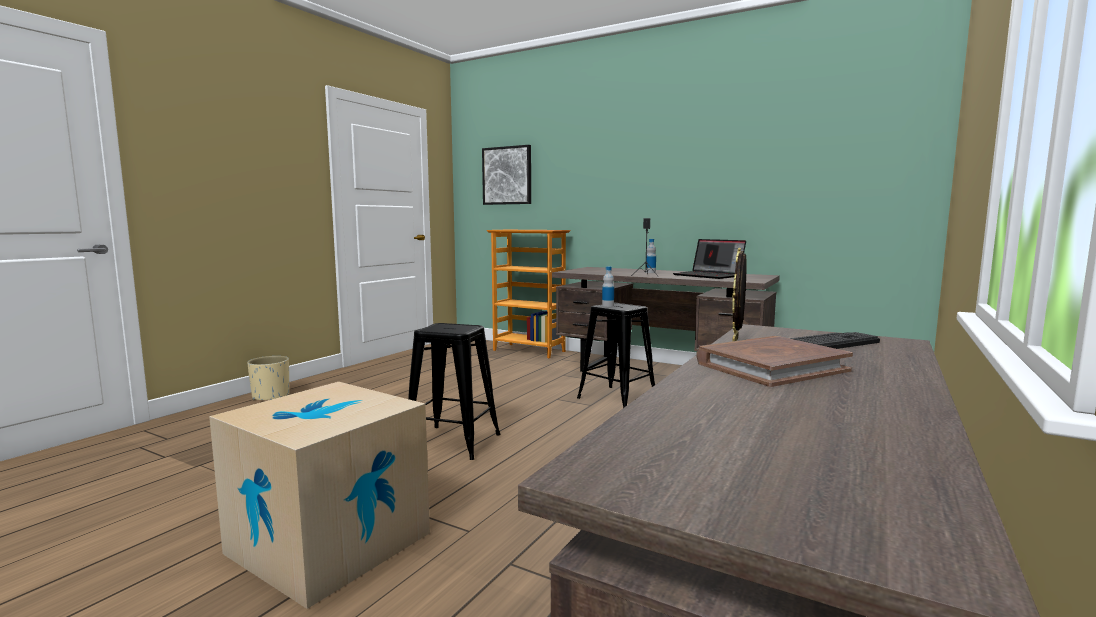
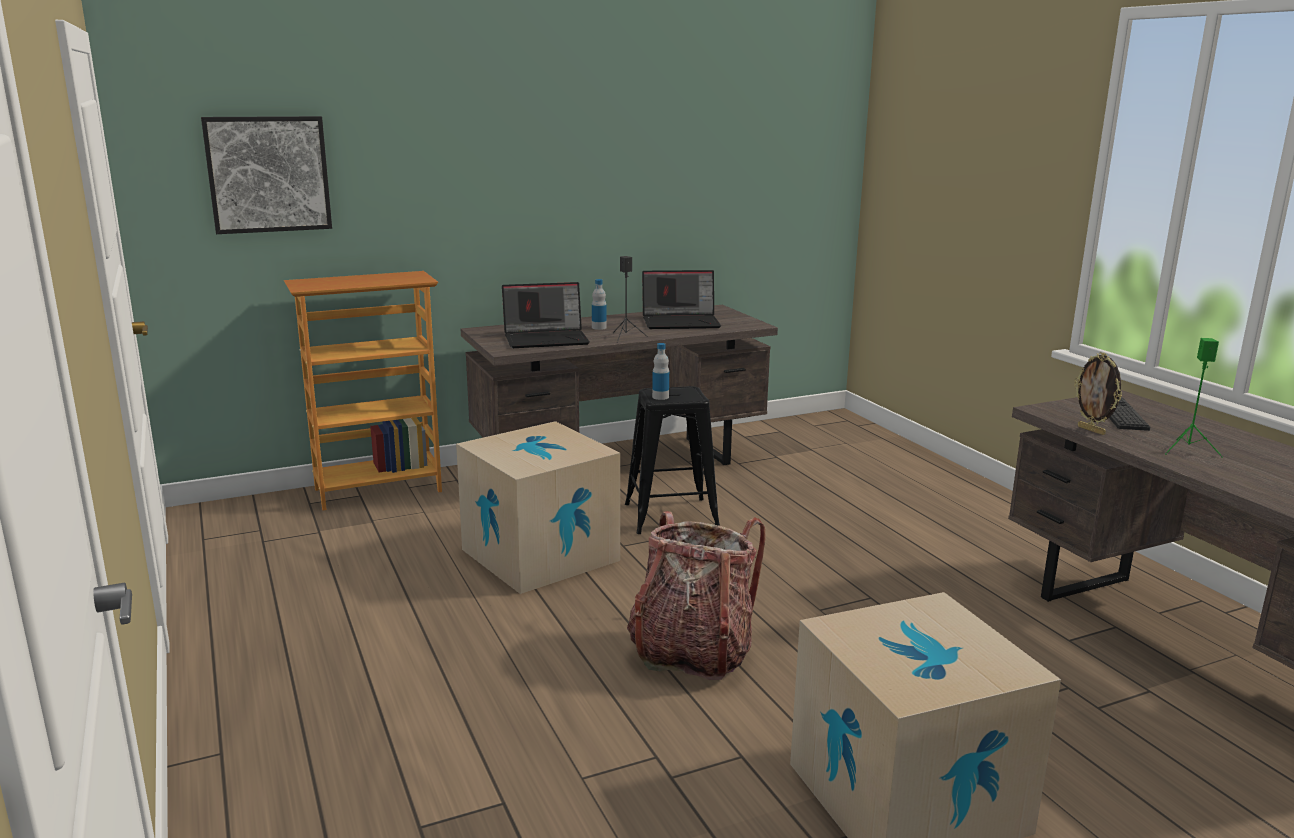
camera: 55 degrees left, 10 degrees up
beige planter [247,356,290,400] -> none
black stool [408,323,501,460] -> backpack [627,511,766,680]
brown book [696,336,853,387] -> green speaker [1165,338,1223,458]
none -> cardboard box [456,421,620,594]
none -> laptop [502,282,590,348]

